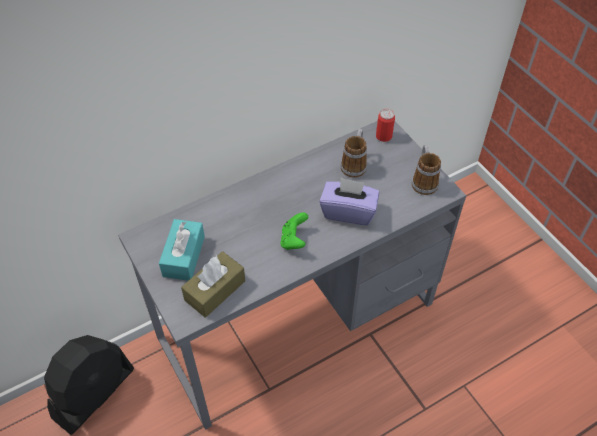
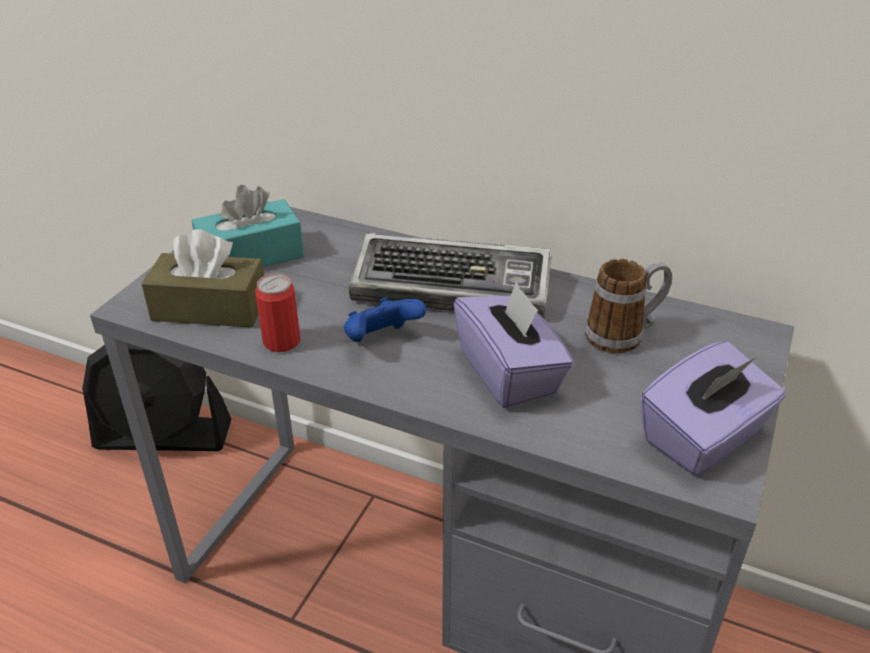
camera: 55 degrees right, 15 degrees down
green game controller [280,213,308,250] -> blue game controller [344,297,427,342]
can [376,109,395,142] -> can moved to [255,274,300,352]
mug [412,145,441,195] -> purple tissue box [640,341,786,476]
none -> keyboard [349,233,552,318]

